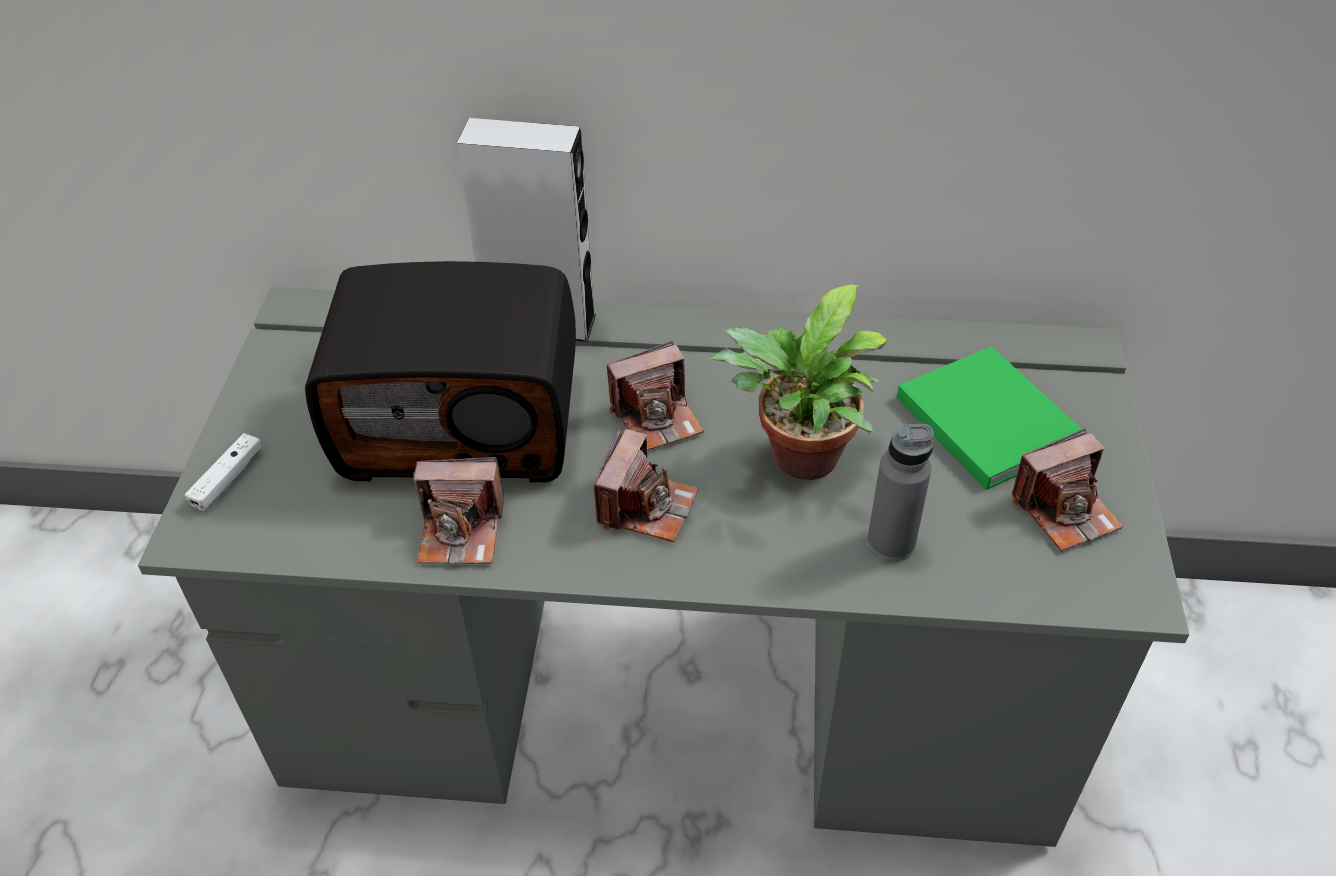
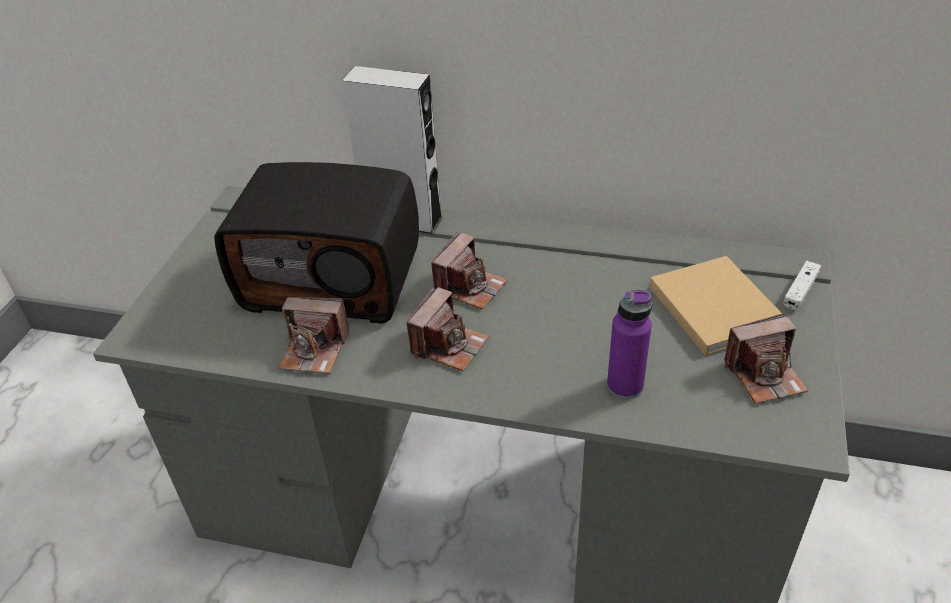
camera: 10 degrees right, 5 degrees down
white game controller [184,433,263,511] -> white game controller moved to [783,261,821,310]
camera [607,341,704,450] -> camera turned 45 degrees counterclockwise [431,232,508,310]
potted plant [709,284,887,480] -> none
grey bottle [867,424,934,561] -> purple bottle [607,290,652,399]
green book [897,346,1082,490] -> beige book [649,256,785,356]

